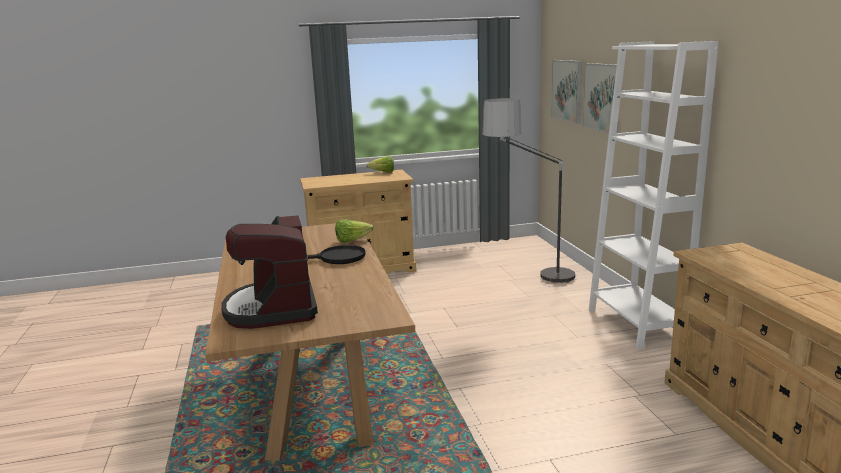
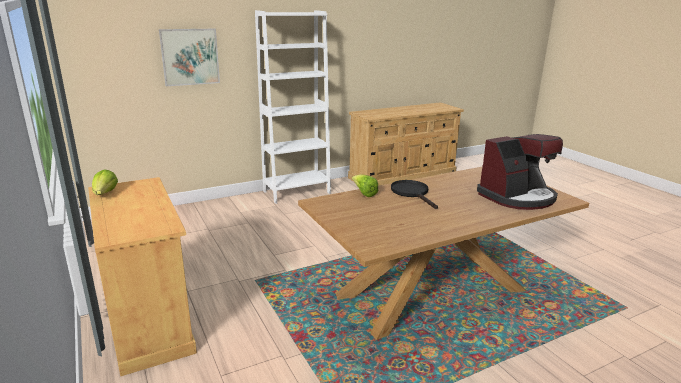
camera: 105 degrees left, 5 degrees up
floor lamp [482,98,578,287] -> none
picture [551,60,582,123] -> none

